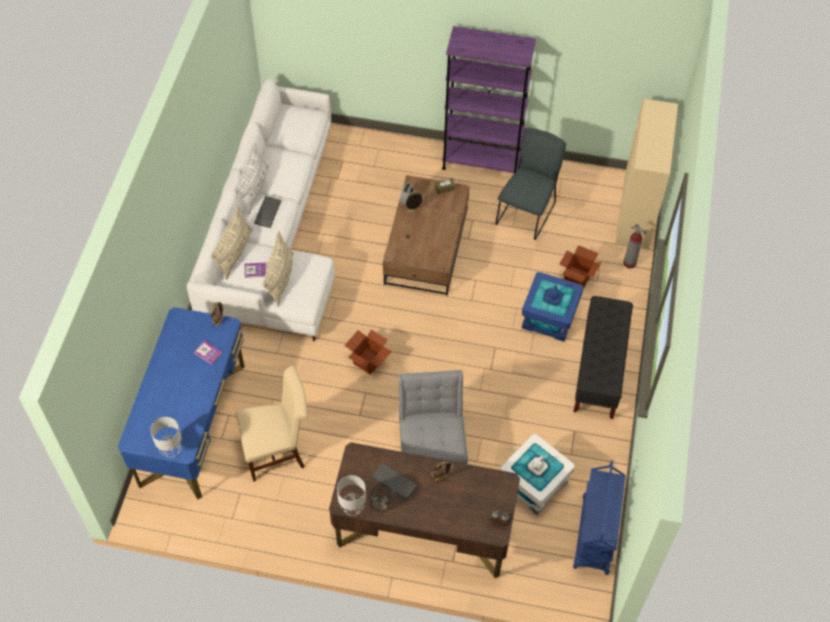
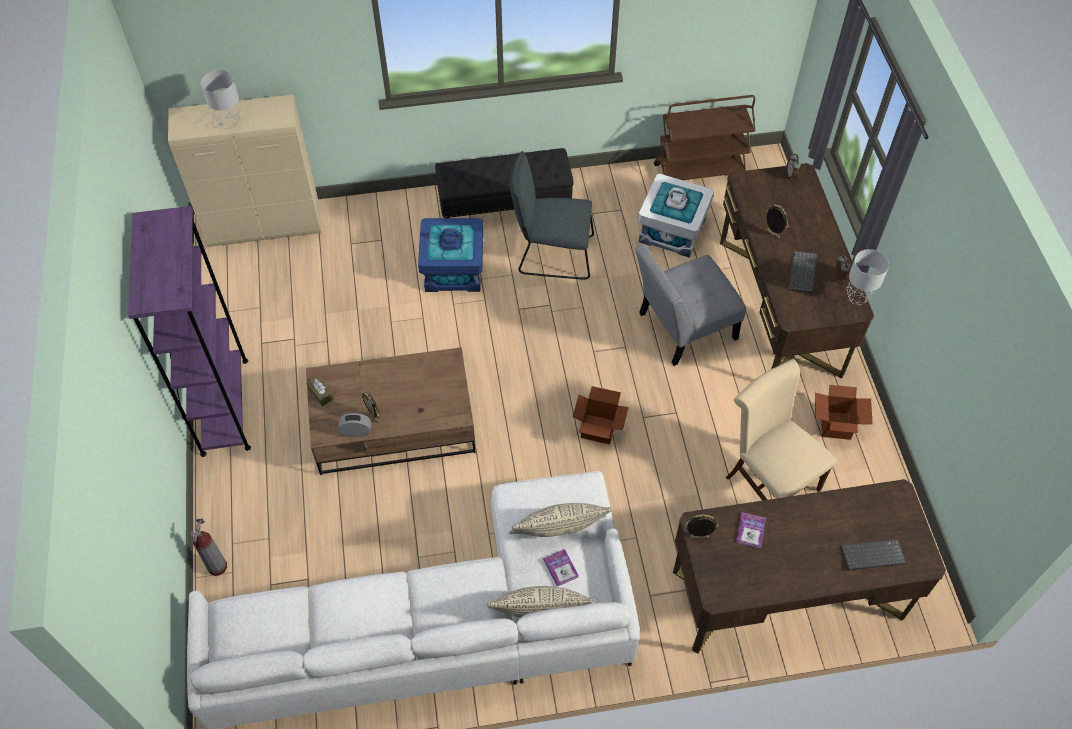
camera: 110 degrees left, 0 degrees up
blue desk [118,307,245,499] -> brown desk [673,479,946,654]
grey table lamp [150,417,182,458] -> grey table lamp moved to [201,70,241,129]
white pillow [234,143,269,214] -> none
keyboard [254,196,281,228] -> keyboard moved to [841,539,906,570]
grey chair [495,127,566,240] -> grey chair moved to [510,151,594,280]
cardboard box [559,245,601,289] -> cardboard box moved to [815,385,873,440]
blue cart [573,460,626,575] -> brown cart [654,95,756,180]
fire extinguisher [623,224,646,268] -> fire extinguisher moved to [189,518,227,576]

